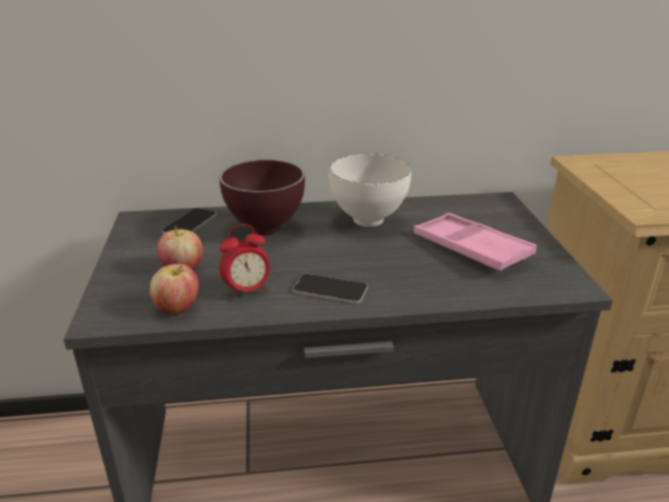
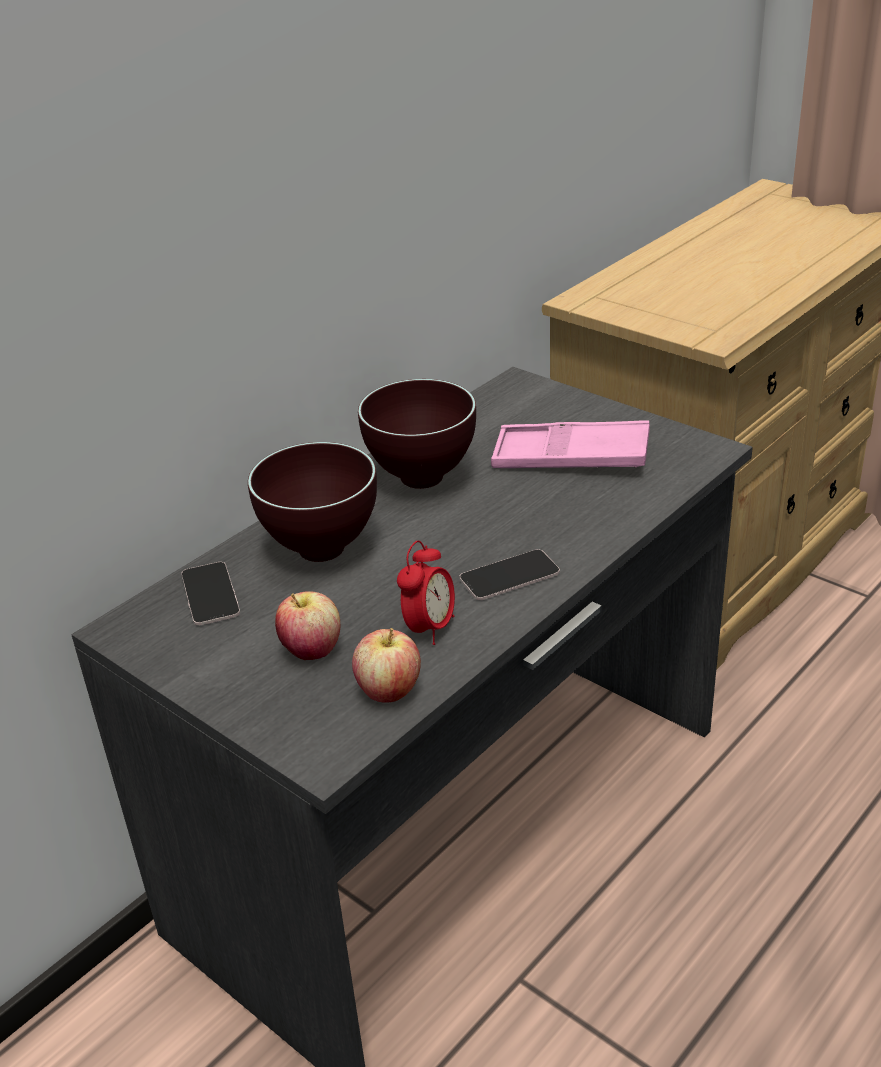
camera: 40 degrees left, 5 degrees up
white bowl [329,153,412,227] -> brown bowl [358,379,476,489]

